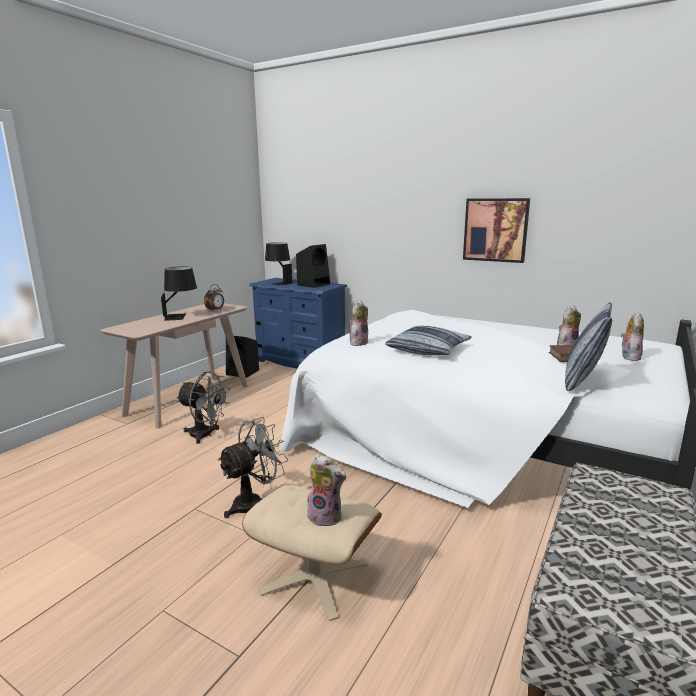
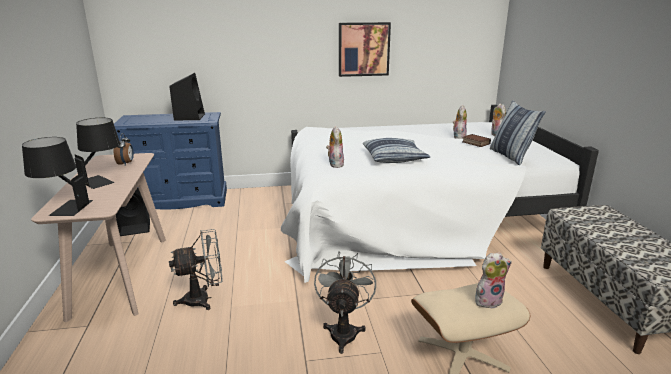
camera: 40 degrees left, 5 degrees up
black table lamp [265,242,296,286] -> black table lamp moved to [22,137,93,216]

